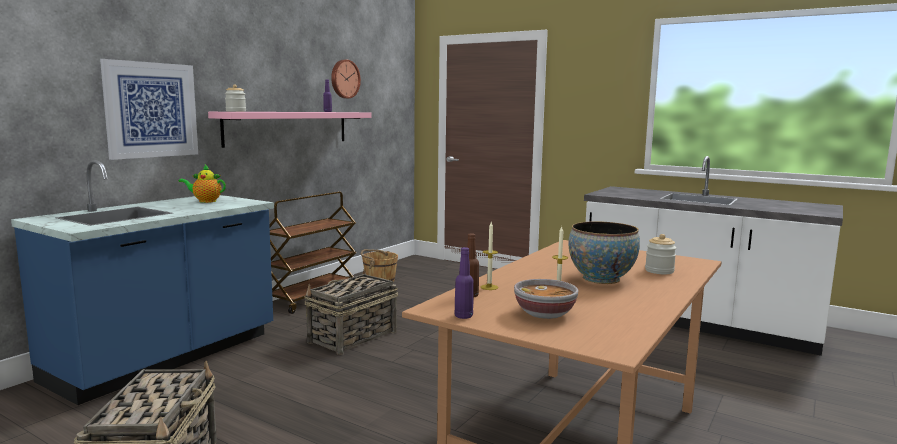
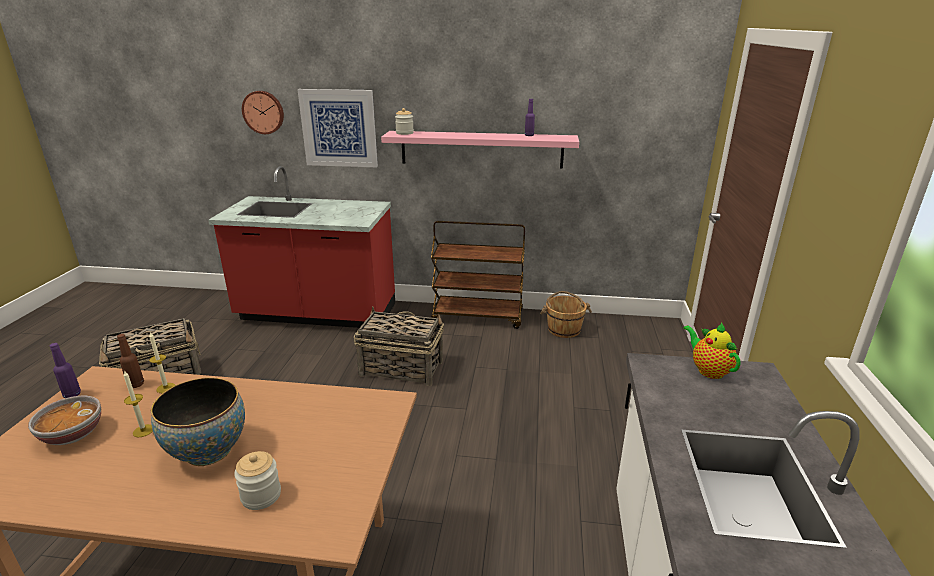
camera: 65 degrees right, 15 degrees up
blue counter [11,160,274,405] -> red counter [208,166,395,328]
teapot [178,165,226,203] -> teapot moved to [683,323,741,379]
wall clock [331,60,361,98] -> wall clock moved to [242,91,284,134]

